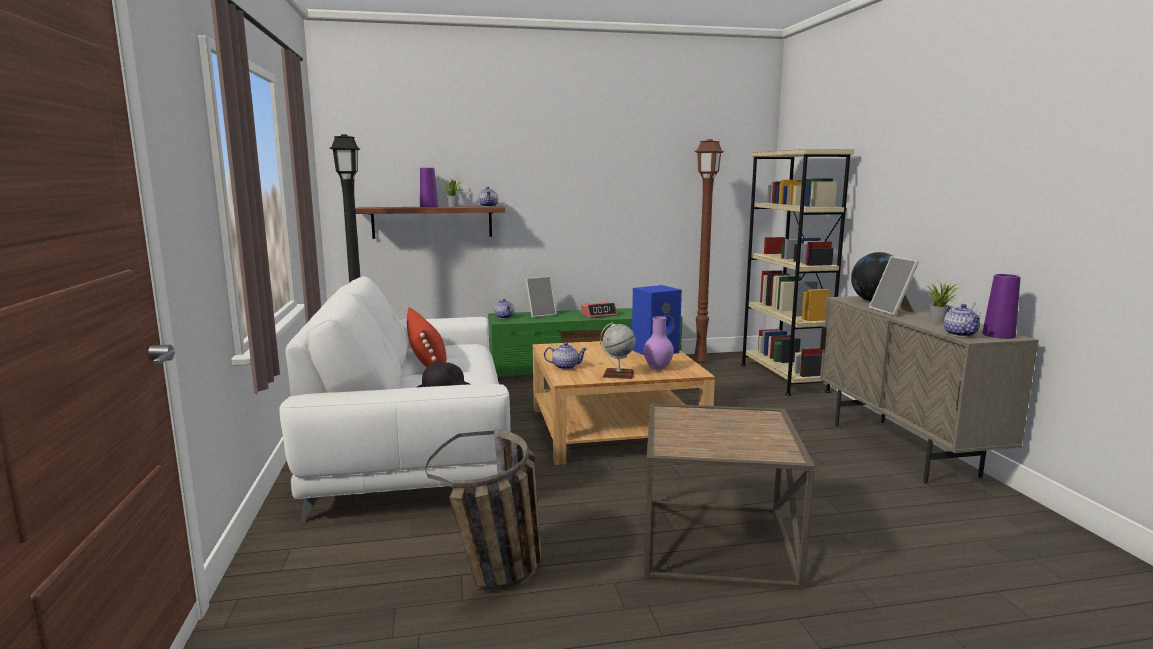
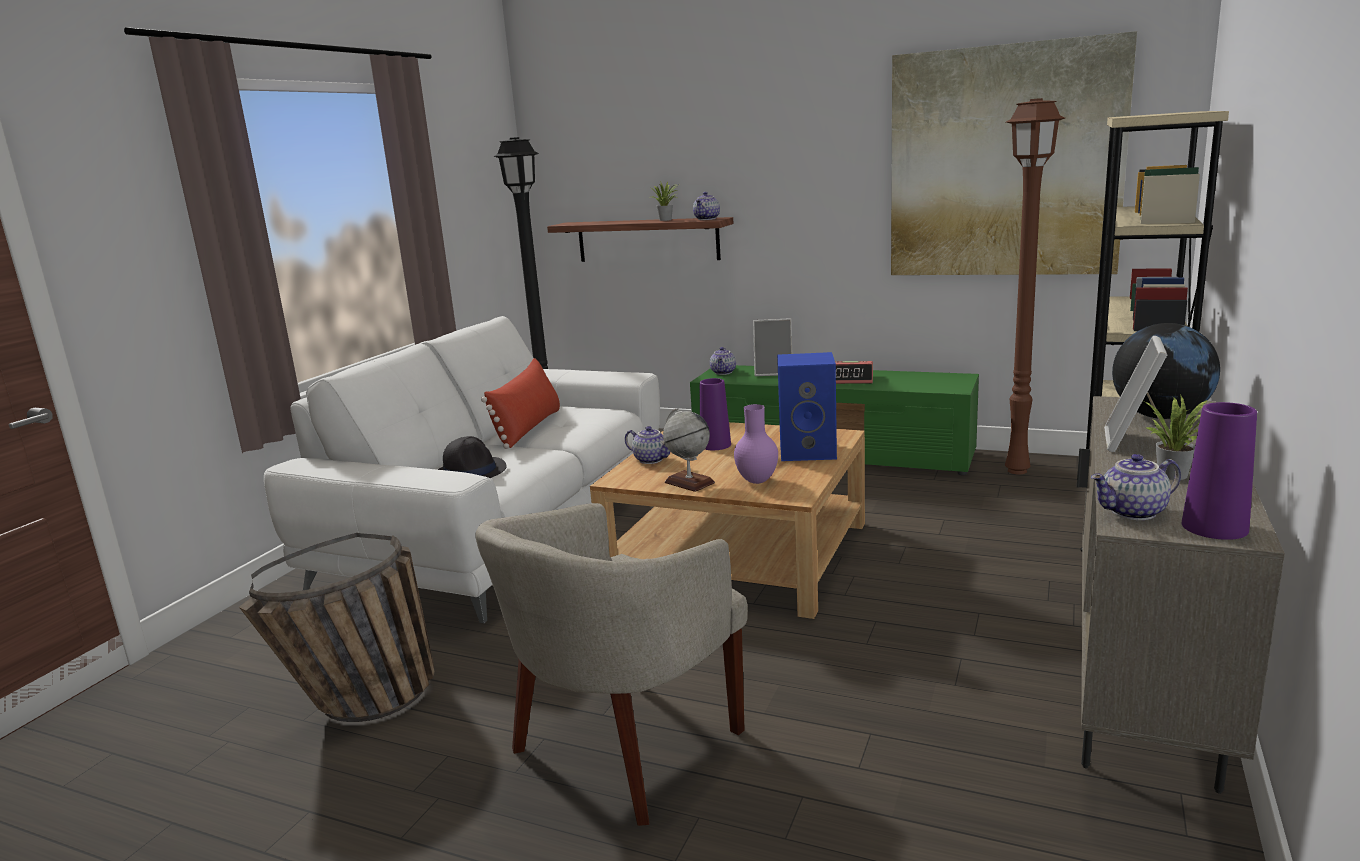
camera: 35 degrees right, 5 degrees up
purple vase [420,168,438,207] -> purple vase moved to [700,378,731,450]
brown side table [644,403,815,589] -> beige armchair [475,503,748,826]
teapot [944,304,981,337] -> teapot turned 45 degrees clockwise [1091,454,1181,520]
none -> picture [891,31,1137,275]

